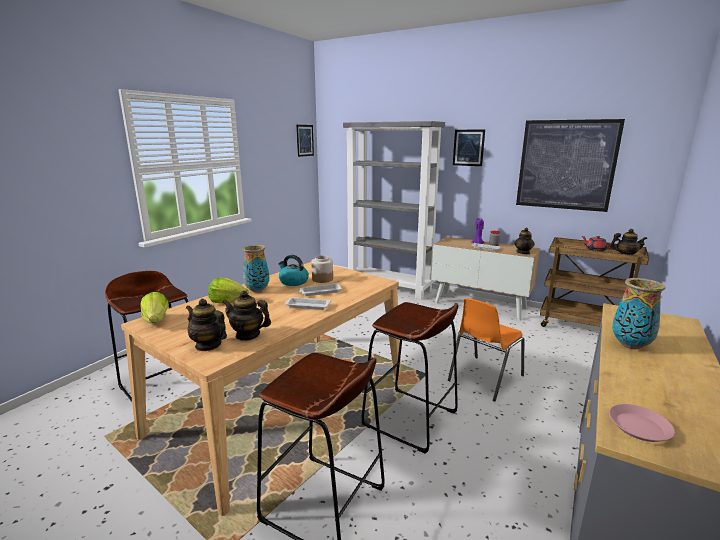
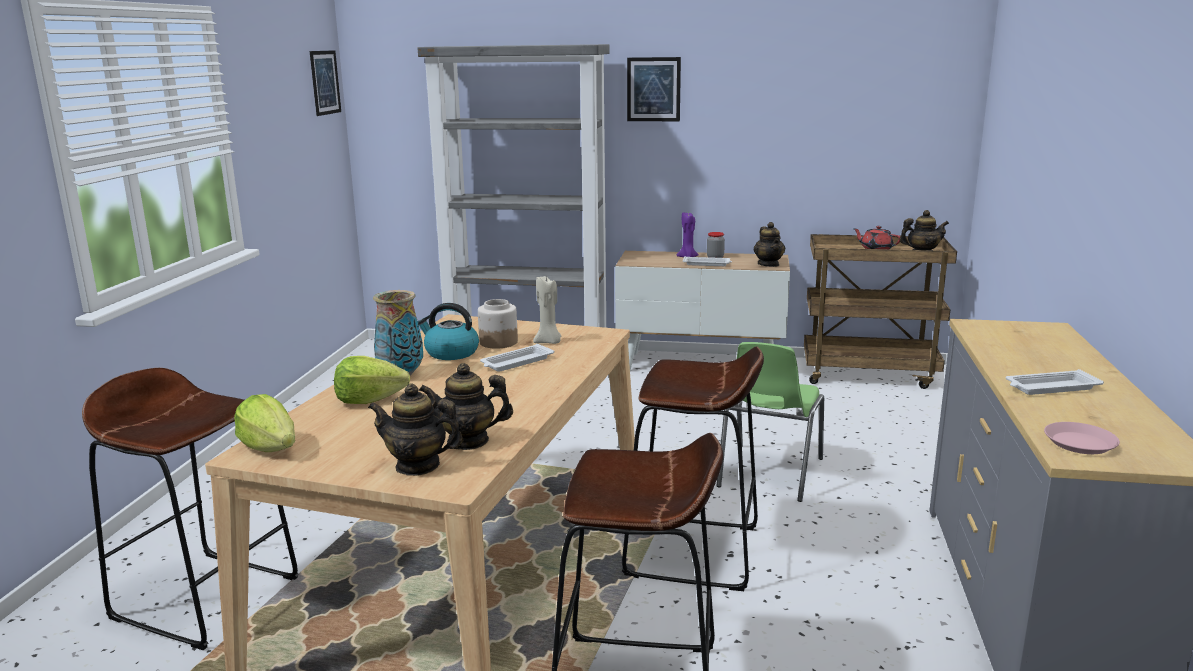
camera: 20 degrees left, 0 degrees up
white tray [285,297,331,310] -> white tray moved to [1006,369,1104,395]
orange chair [448,298,525,402] -> green chair [717,342,824,502]
picture [516,119,625,212] -> none
vase [612,278,666,349] -> none
none -> beige candle [533,274,561,344]

